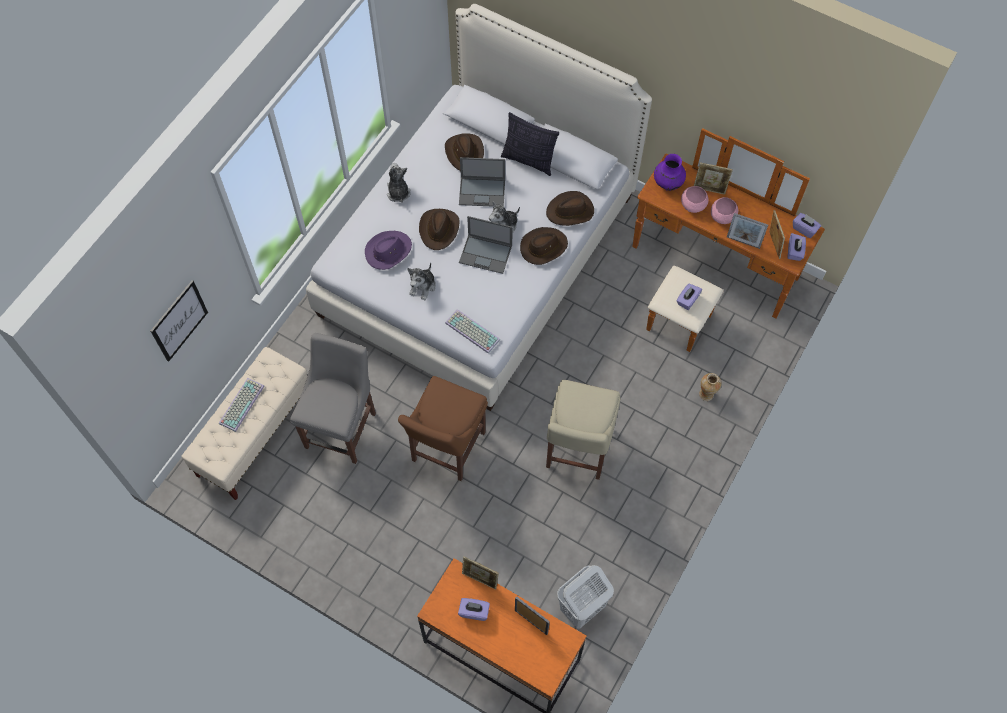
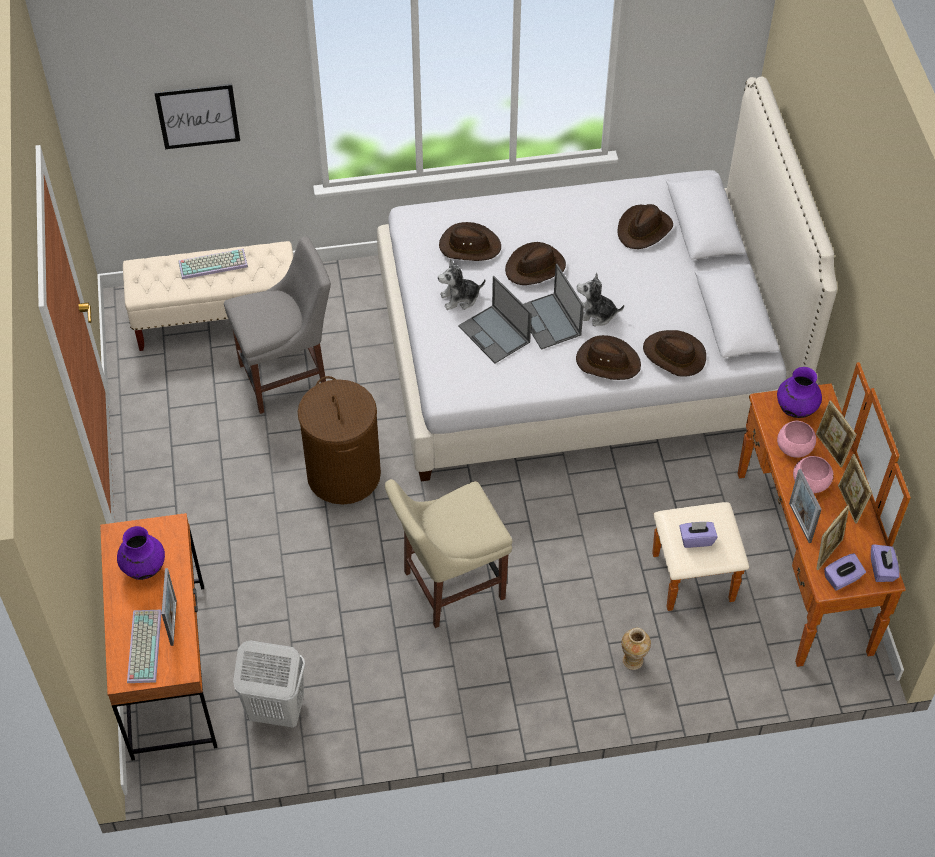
camera: 50 degrees right, 10 degrees down
purple hat [365,231,412,270] -> brown hat [439,222,501,261]
plush toy [387,163,411,203] -> none
brown chair [398,376,488,481] -> brown laundry basket [298,376,381,505]
keyboard [445,309,500,354] -> keyboard moved to [127,610,162,683]
purple tissue box [458,598,490,621] -> purple vase [117,526,165,580]
laptop [459,157,505,207] -> laptop moved to [458,276,532,363]
picture frame [462,557,499,589] -> picture frame moved to [838,454,872,524]
pillow [501,112,559,176] -> none

